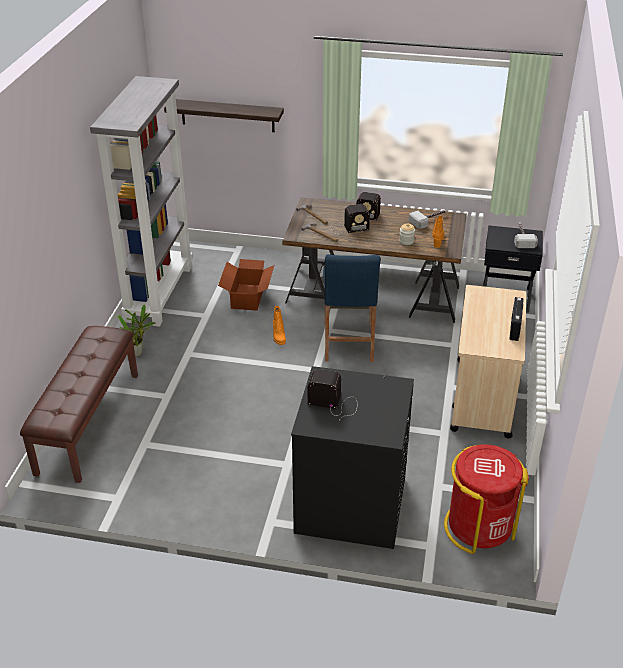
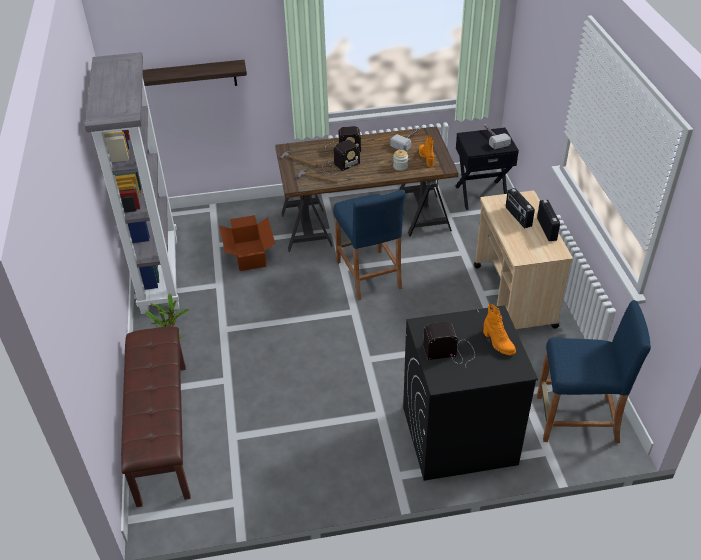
camera: 20 degrees left, 5 degrees up
orange boot [273,306,286,345] -> orange boot moved to [483,304,516,356]
red trash can [444,444,529,554] -> blue stool [537,300,651,443]
none -> radio [506,188,535,228]

